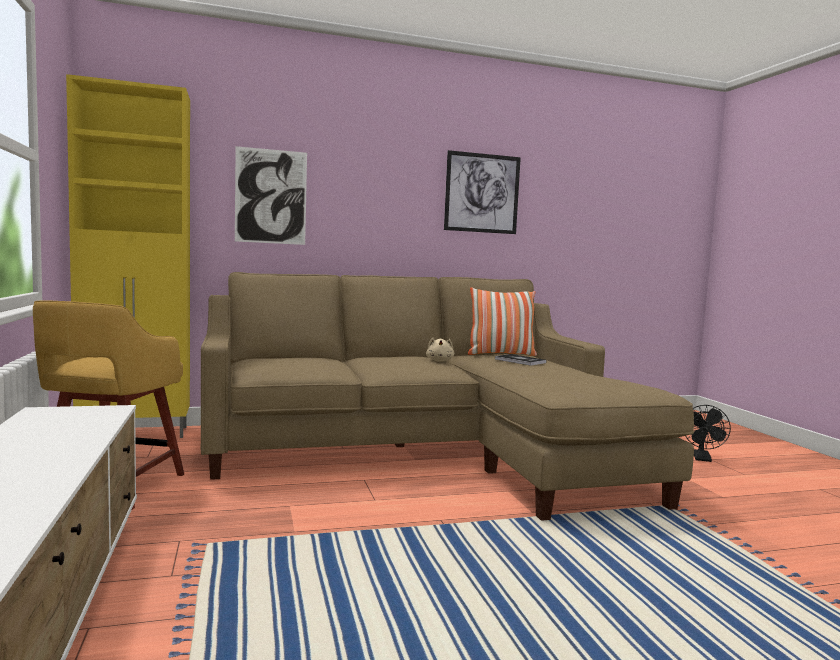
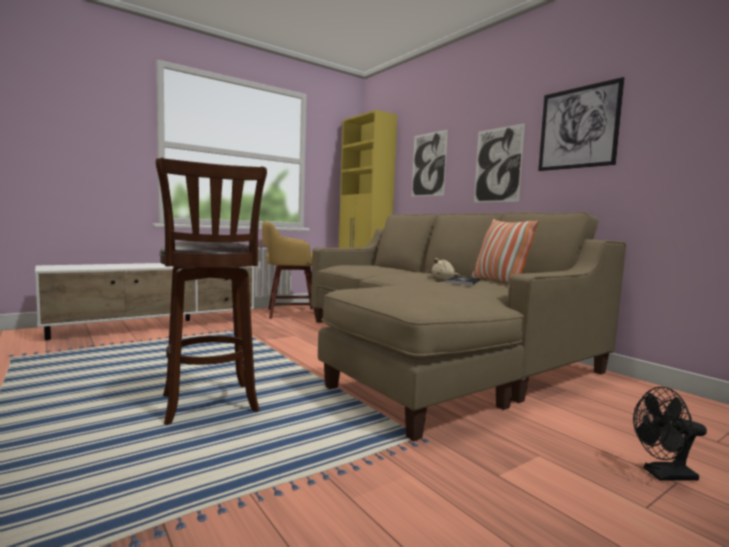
camera: 70 degrees right, 0 degrees up
none -> brown stool [156,157,267,425]
none -> picture [474,123,525,203]

